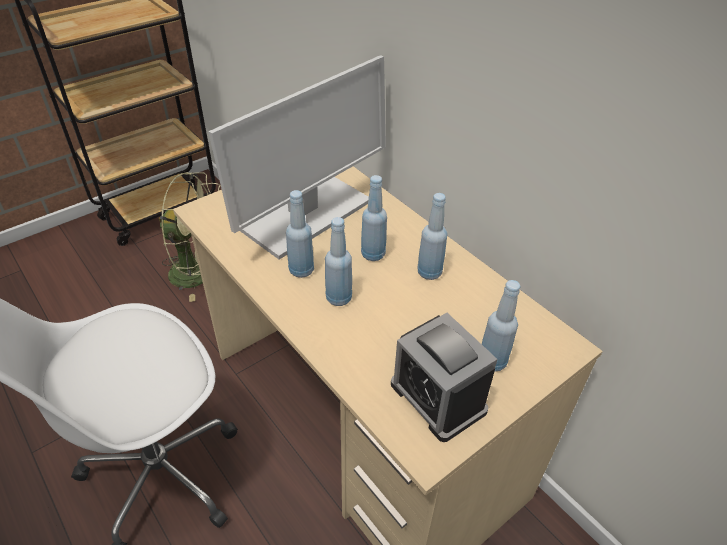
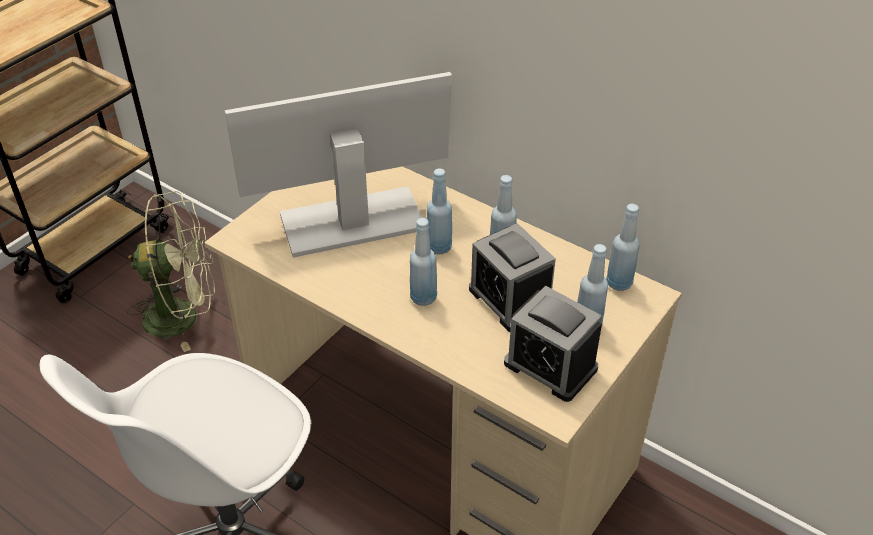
camera: 15 degrees left, 0 degrees up
monitor [208,55,386,260] -> monitor turned 135 degrees counterclockwise [225,72,452,258]
blue bottle [286,190,314,278] -> blue bottle moved to [606,204,640,291]
none -> alarm clock [469,223,556,332]

